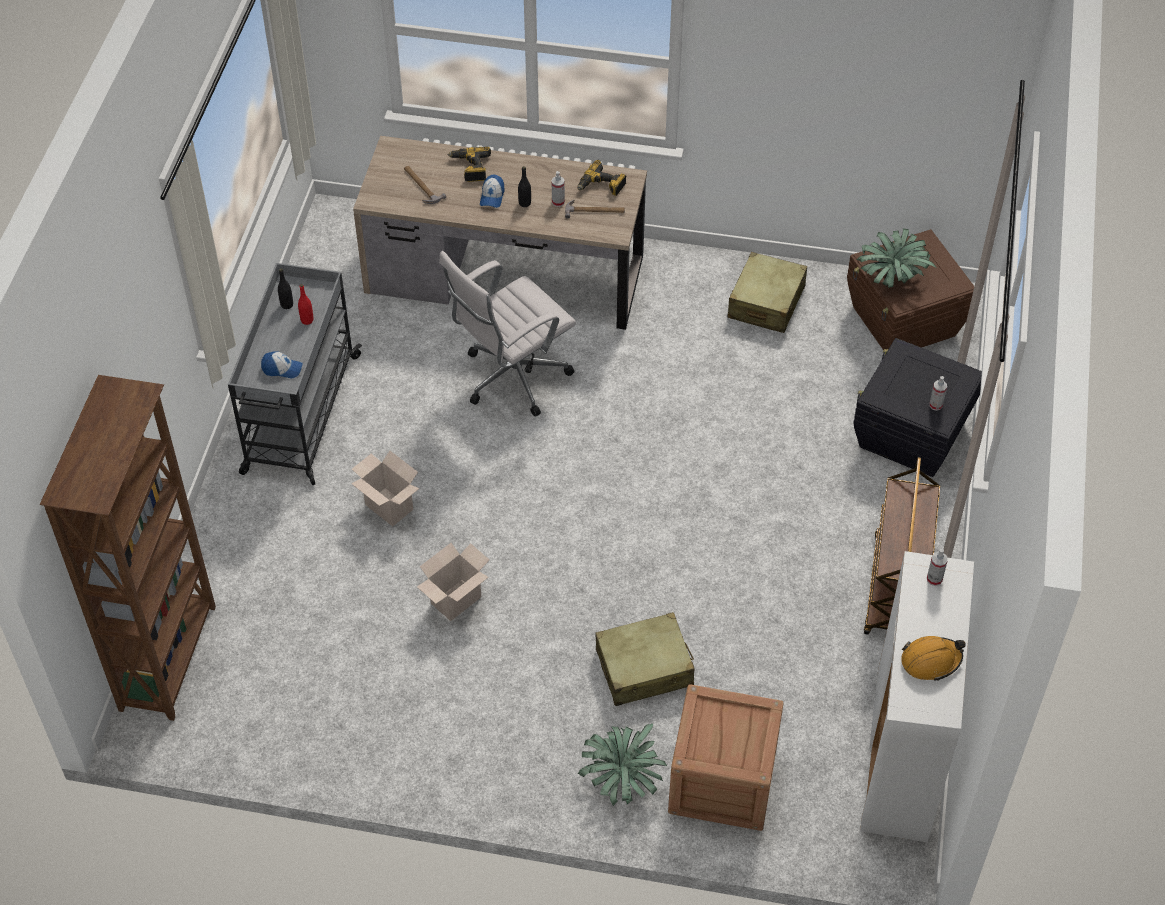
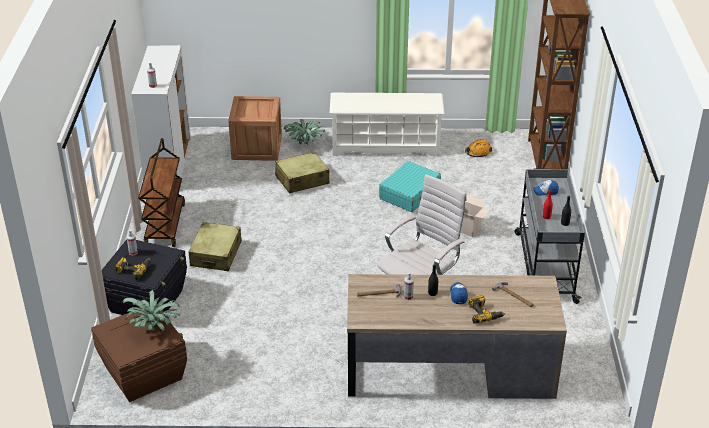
camera: 170 degrees right, 15 degrees down
cardboard box [417,543,489,621] -> turquoise suitcase [379,161,441,212]
power drill [577,160,626,196] -> power drill moved to [115,257,151,280]
beige suitcase [727,252,807,333] -> beige suitcase moved to [189,222,242,271]
orange hard hat [901,636,966,681] -> orange hard hat moved to [465,139,492,157]
none -> white shoe rack [330,93,444,156]

